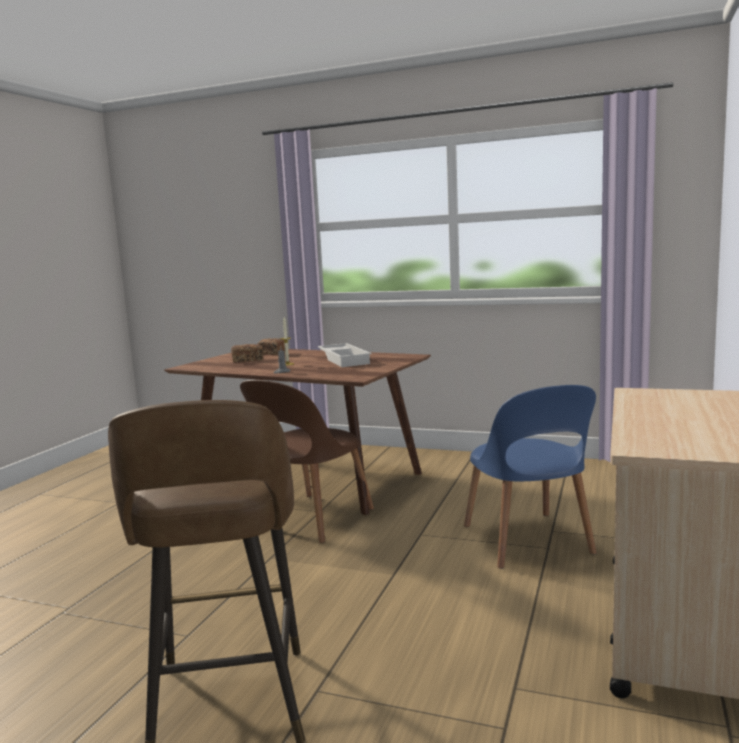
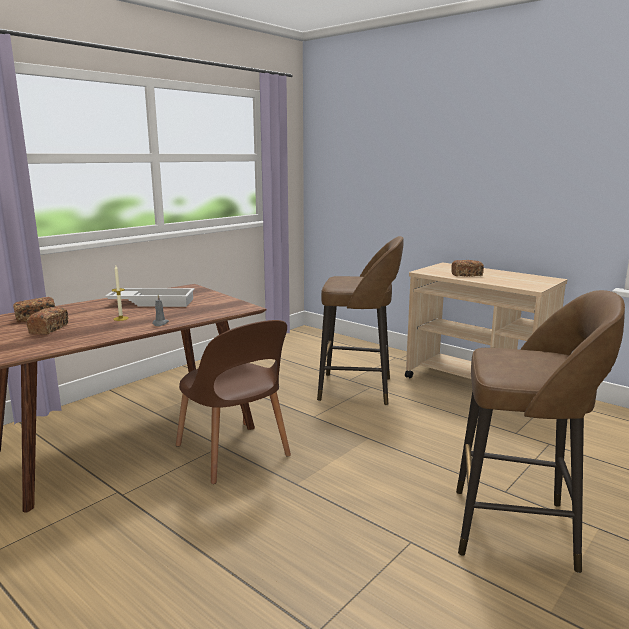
camera: 70 degrees left, 5 degrees up
blue chair [464,385,596,569] -> brown stool [317,236,404,405]
none -> bread [451,260,484,276]

